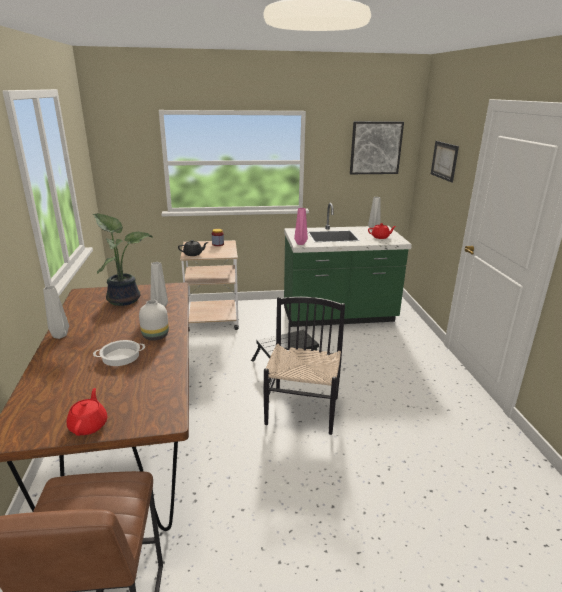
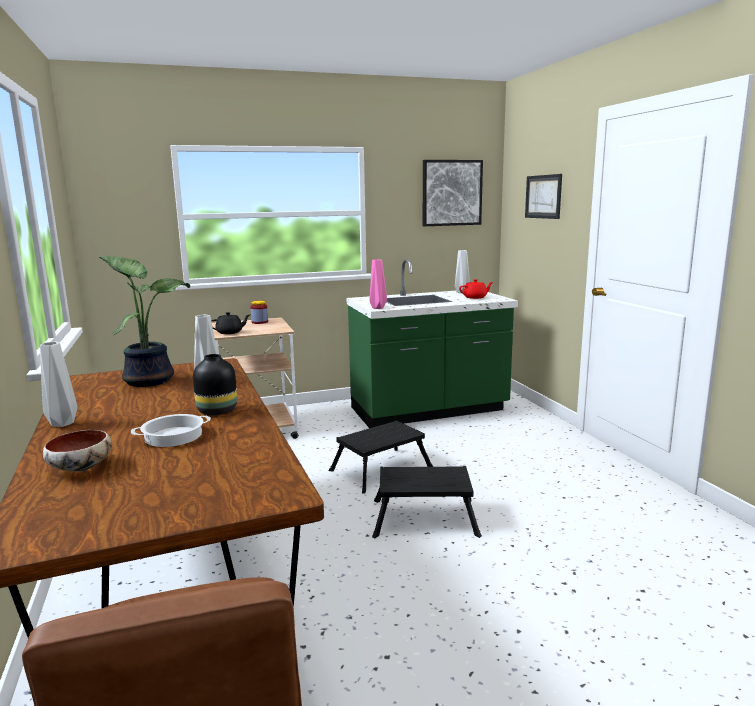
camera: 10 degrees left, 10 degrees down
red teapot [66,388,107,436] -> none
white vase [139,300,169,341] -> black vase [193,354,237,415]
black chair [264,297,345,435] -> black step ladder [372,466,482,538]
none -> bowl [43,430,112,472]

